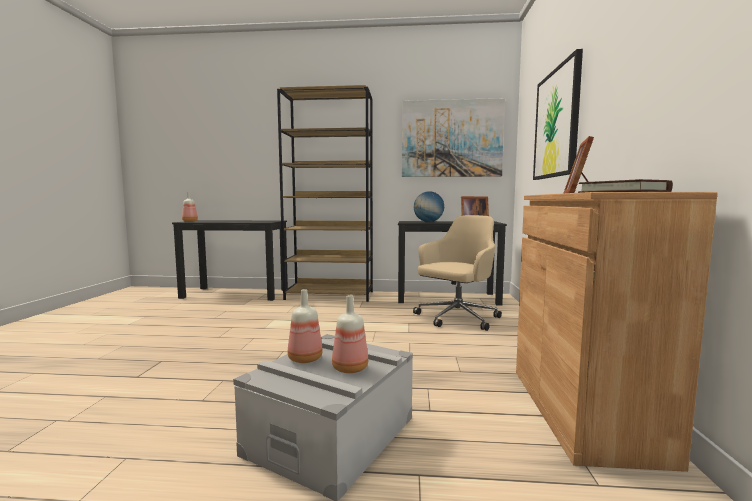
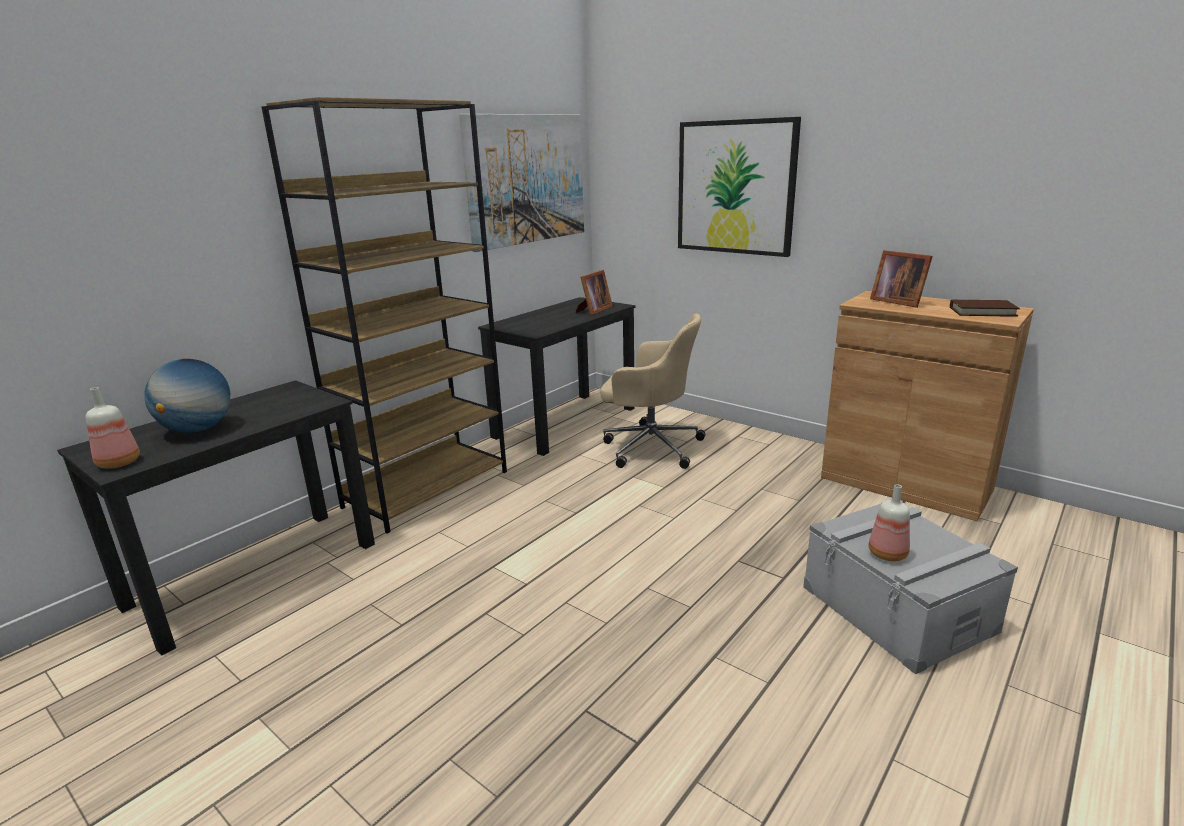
camera: 55 degrees left, 15 degrees up
bottle [332,295,368,373] -> none
beige office chair [413,215,502,331] -> beige office chair turned 120 degrees clockwise [600,314,705,469]
globe [414,191,444,222] -> globe moved to [144,359,230,433]

